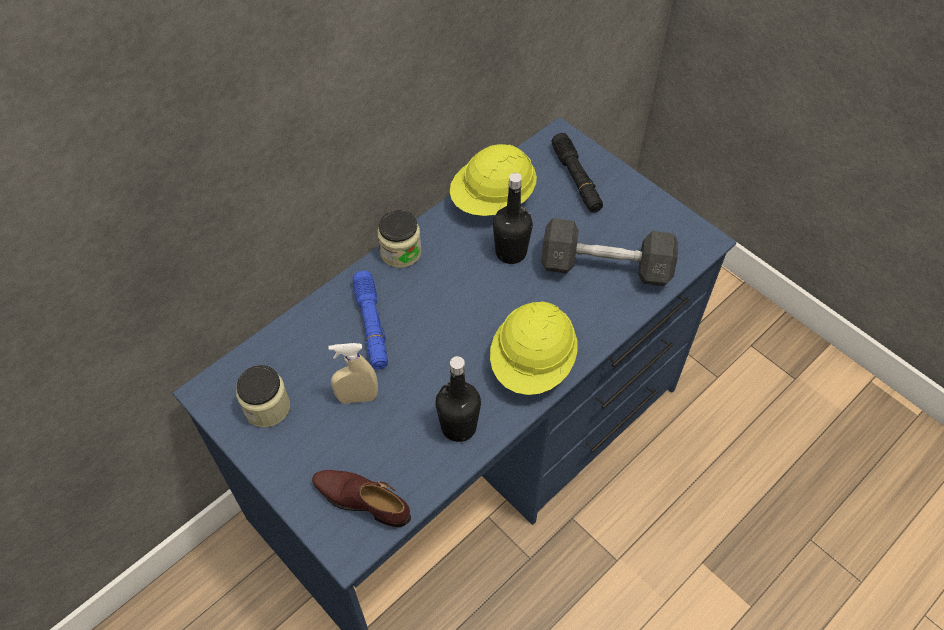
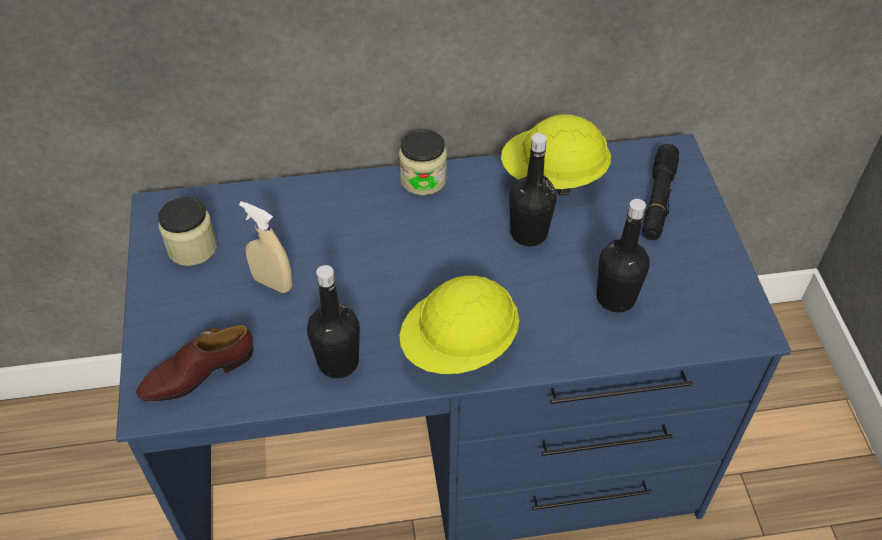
camera: 35 degrees right, 5 degrees down
brown shoe [312,470,411,527] -> brown shoe turned 90 degrees counterclockwise [136,325,253,401]
blue flashlight [353,271,388,369] -> none
grey dumbbell [541,218,678,286] -> black bottle [597,199,649,313]

